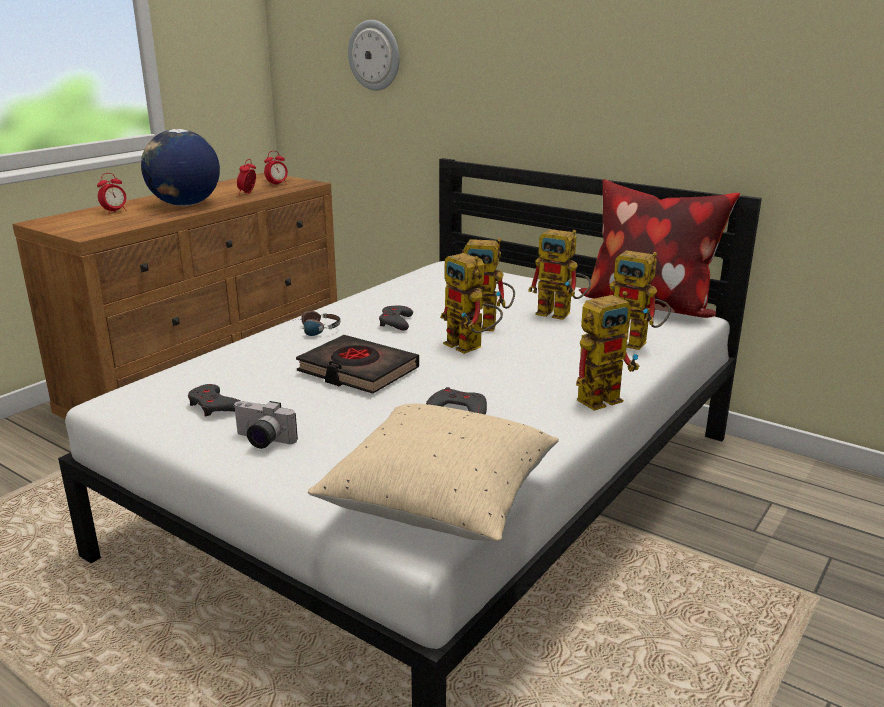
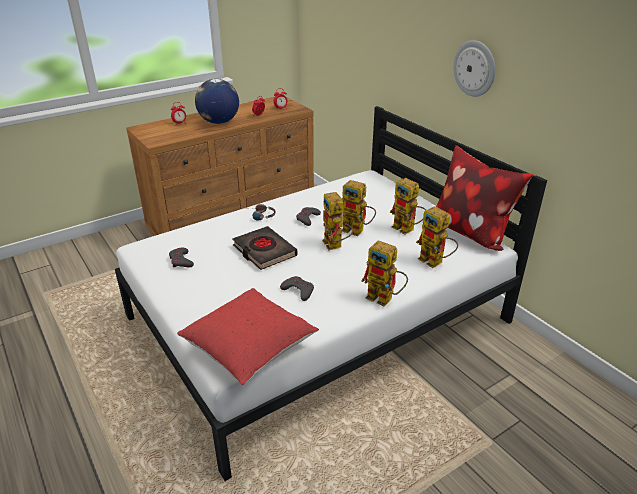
camera: 20 degrees right, 10 degrees up
camera [234,401,298,449] -> none
beige pillow [308,404,559,542] -> red pillow [177,288,319,385]
wall clock [348,20,400,91] -> wall clock moved to [453,40,495,97]
toy robot [576,291,640,410] -> toy robot turned 45 degrees clockwise [361,240,408,307]

